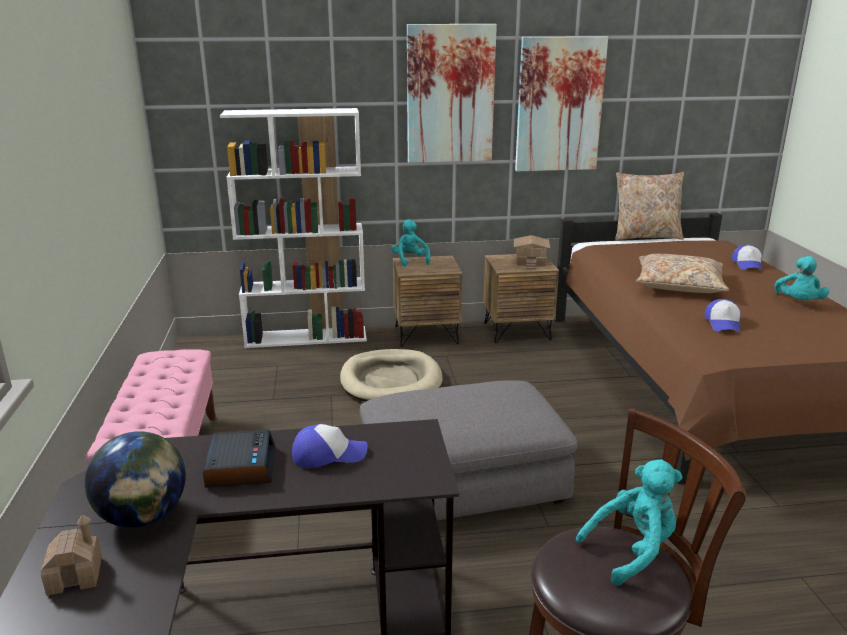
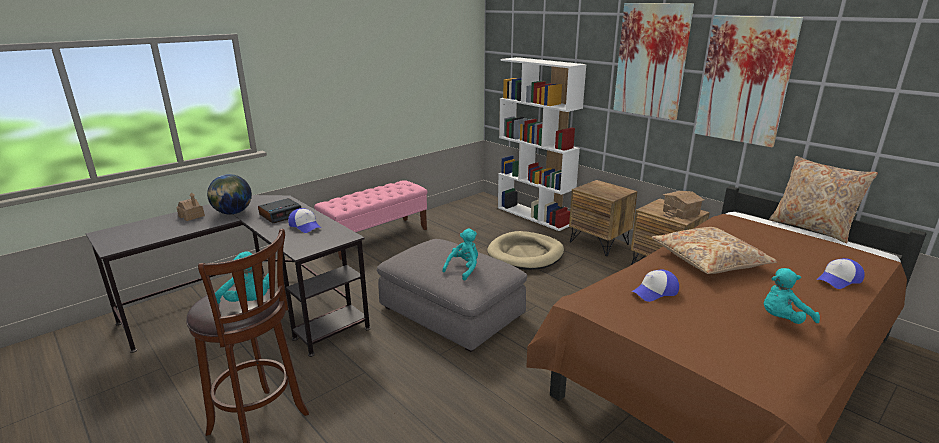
camera: 55 degrees right, 0 degrees up
turquoise plush toy [391,220,430,266] -> turquoise plush toy moved to [442,228,478,281]

